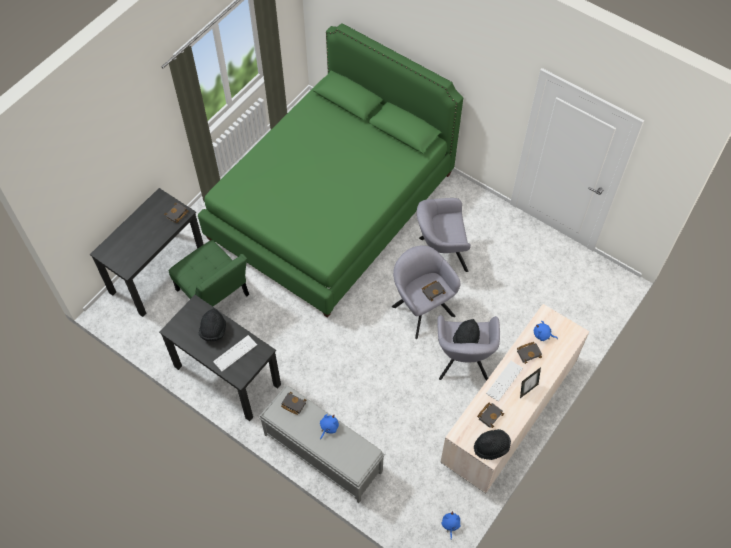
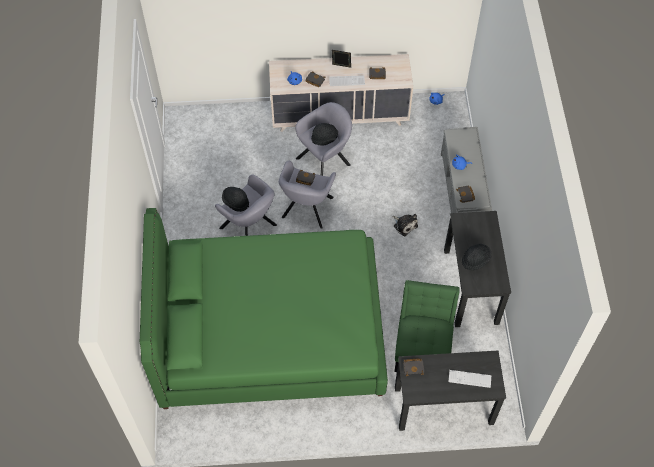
camera: 130 degrees left, 0 degrees up
keyboard [213,335,257,371] -> keyboard moved to [449,370,491,388]
black hat [474,429,511,460] -> black hat moved to [222,187,249,212]
none -> plush toy [392,214,418,236]

